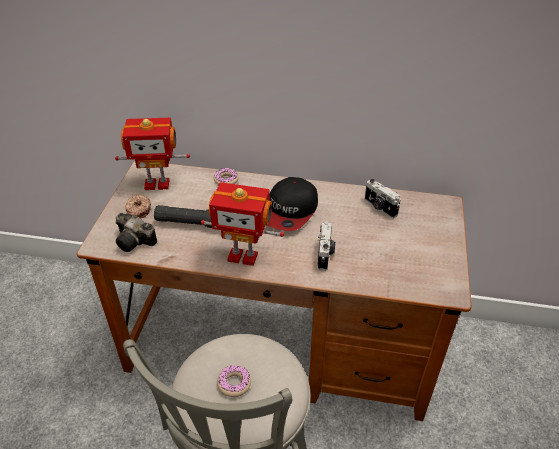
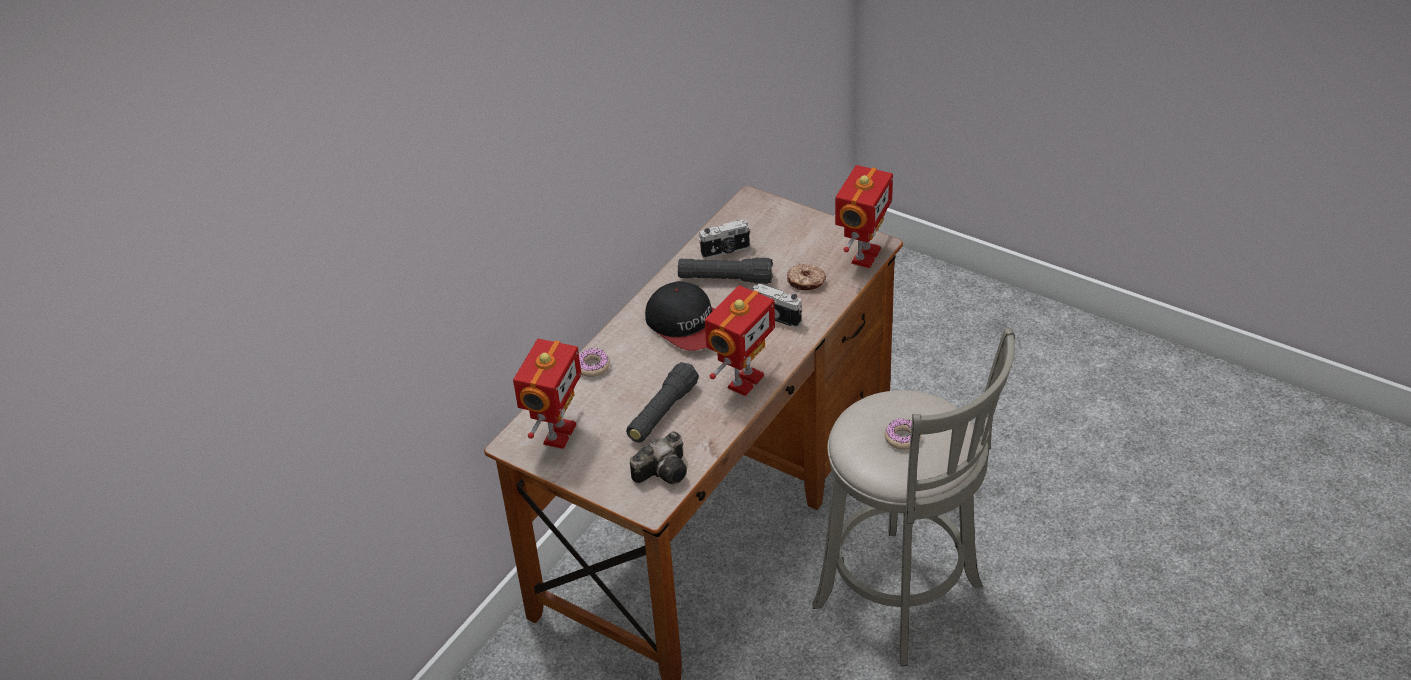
camera: 65 degrees left, 0 degrees up
donut [126,195,151,218] -> donut moved to [787,264,826,290]
none -> black flashlight [678,258,773,284]
none -> toy robot [835,165,893,268]

